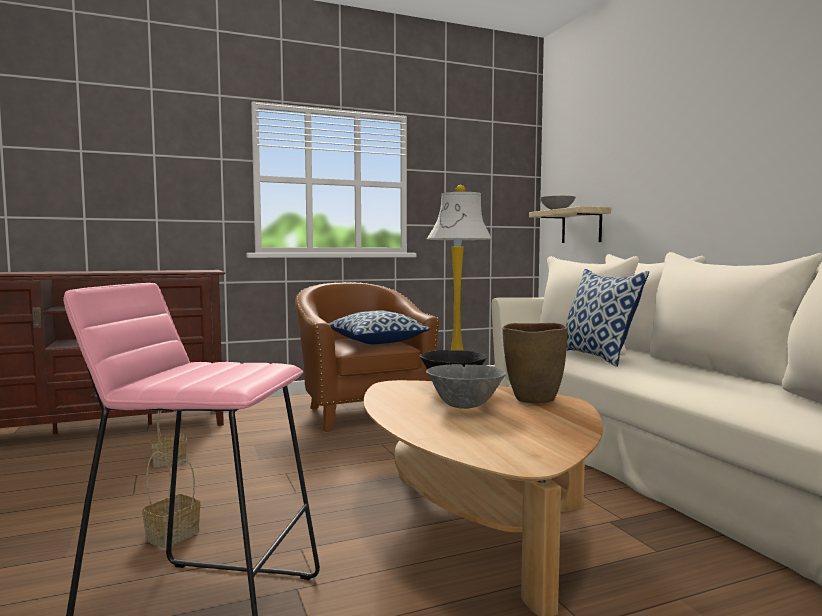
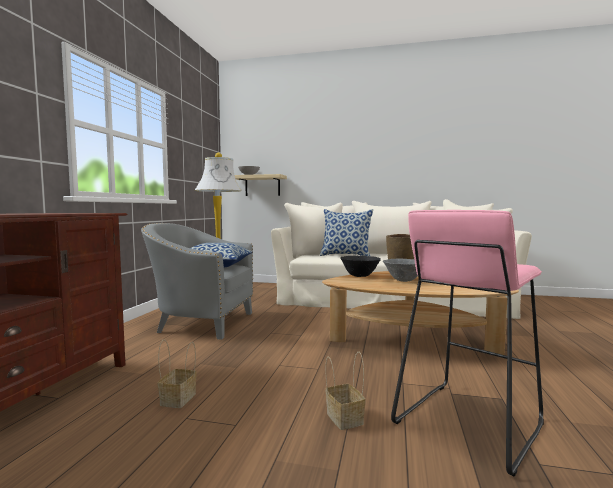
camera: 55 degrees left, 0 degrees up
brown armchair [295,282,439,432] -> grey armchair [141,223,253,340]

